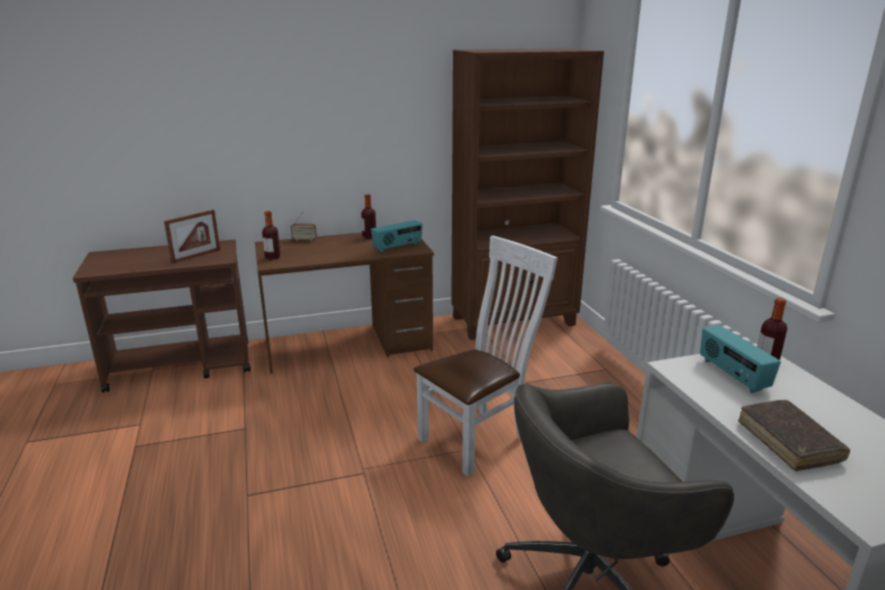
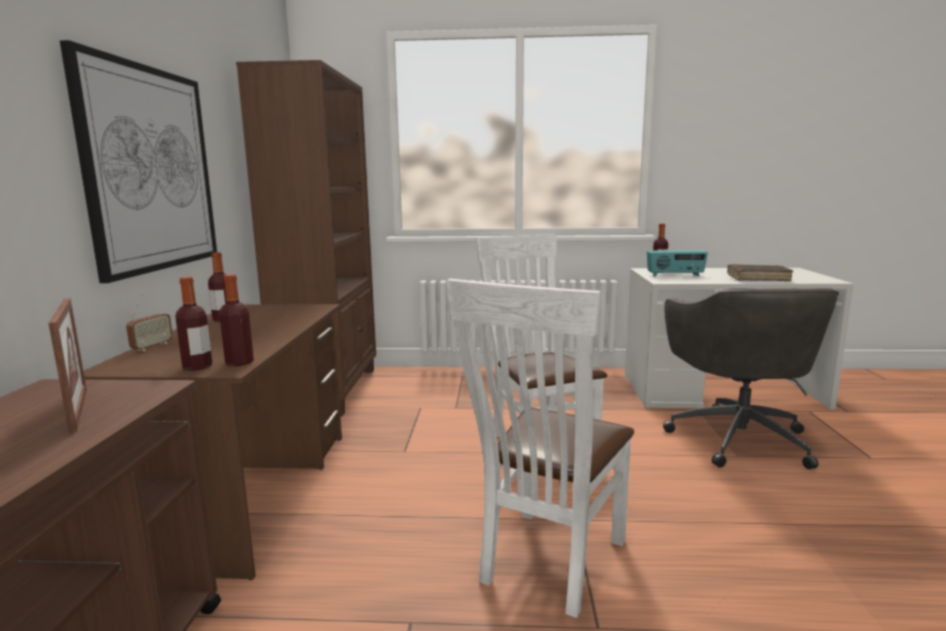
camera: 70 degrees left, 10 degrees down
radio [371,220,423,253] -> none
none -> picture [60,40,217,283]
none -> bottle [219,274,254,366]
none -> white chair [446,279,634,618]

